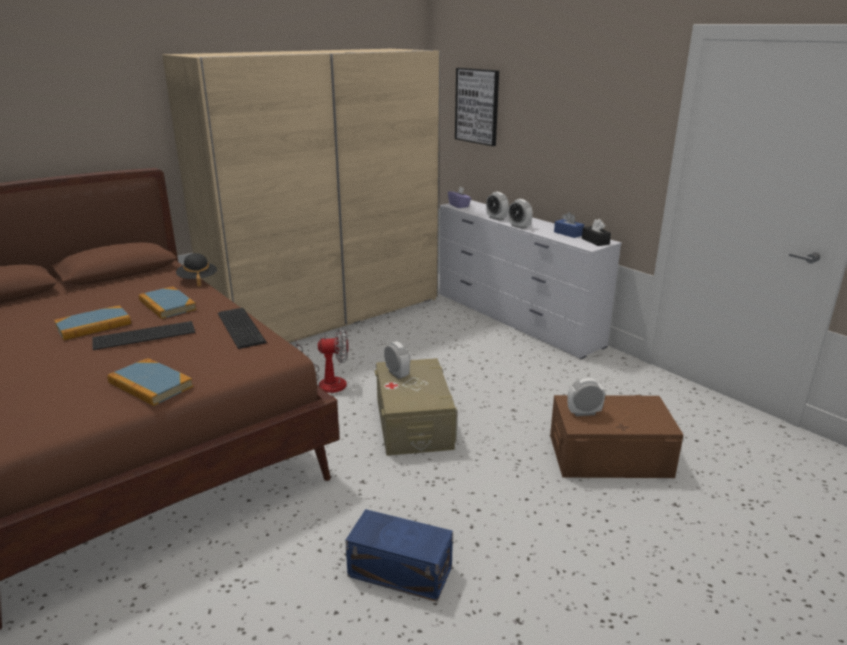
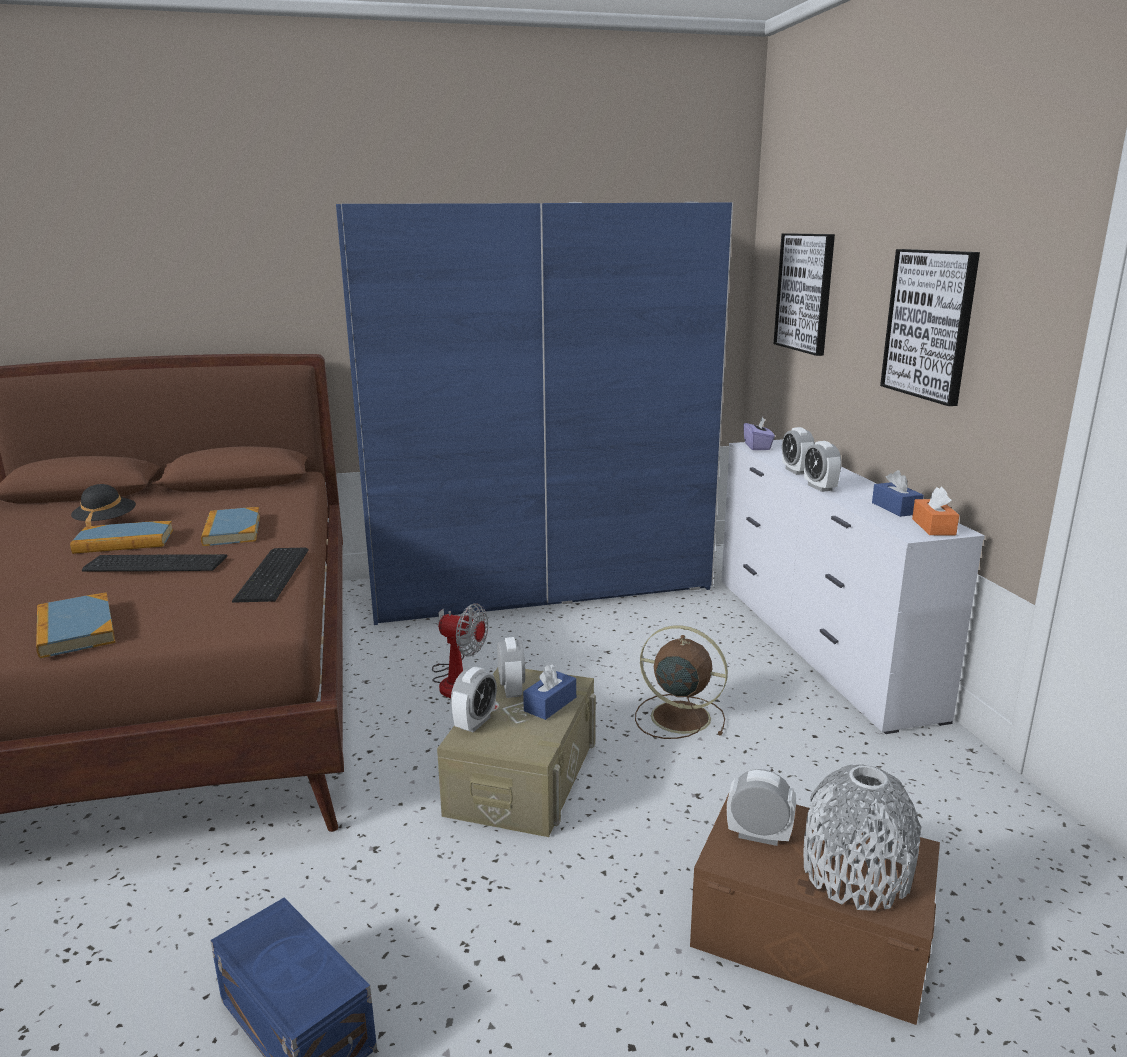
camera: 25 degrees right, 5 degrees down
beige wardrobe [162,49,440,343] -> blue wardrobe [336,202,733,625]
black hat [176,253,217,287] -> black hat moved to [71,484,136,527]
black tissue box [582,219,611,246] -> orange tissue box [912,487,959,536]
none -> alarm clock [451,667,497,732]
none -> blue tissue box [523,664,576,720]
none -> brown fan [635,625,728,739]
none -> grey vase [803,764,921,911]
none -> picture [880,249,980,406]

